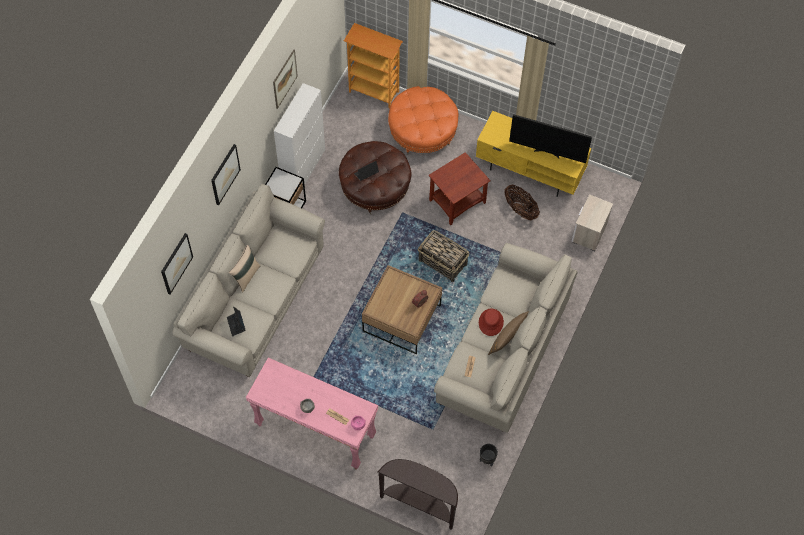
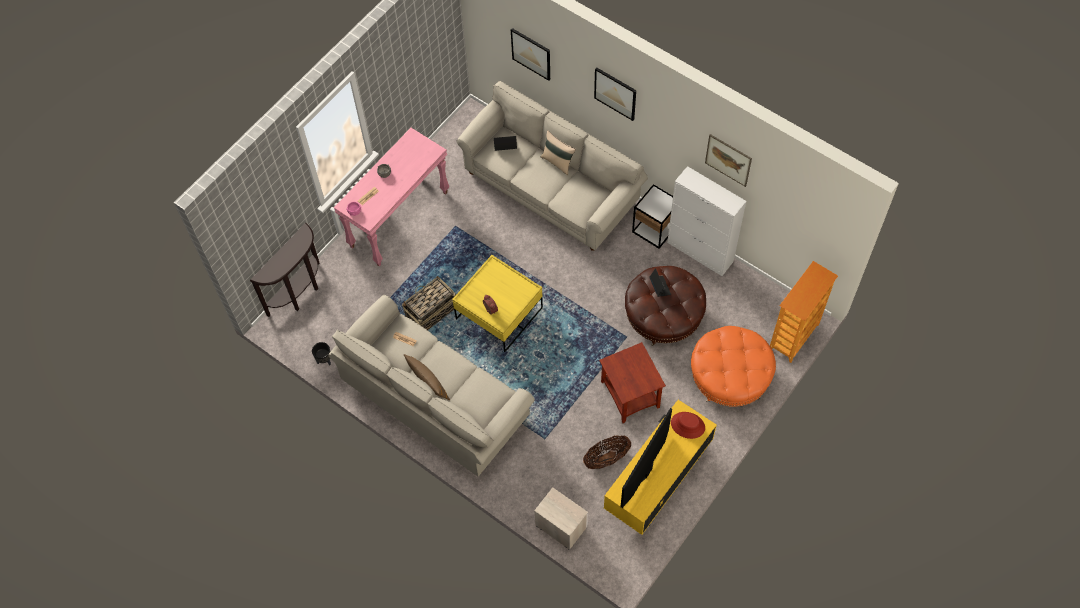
camera: 105 degrees right, 0 degrees up
brown coffee table [362,265,442,354] -> yellow coffee table [452,255,543,352]
basket [418,230,469,282] -> basket moved to [402,276,456,330]
red hat [479,309,504,336] -> red hat moved to [671,412,705,439]

